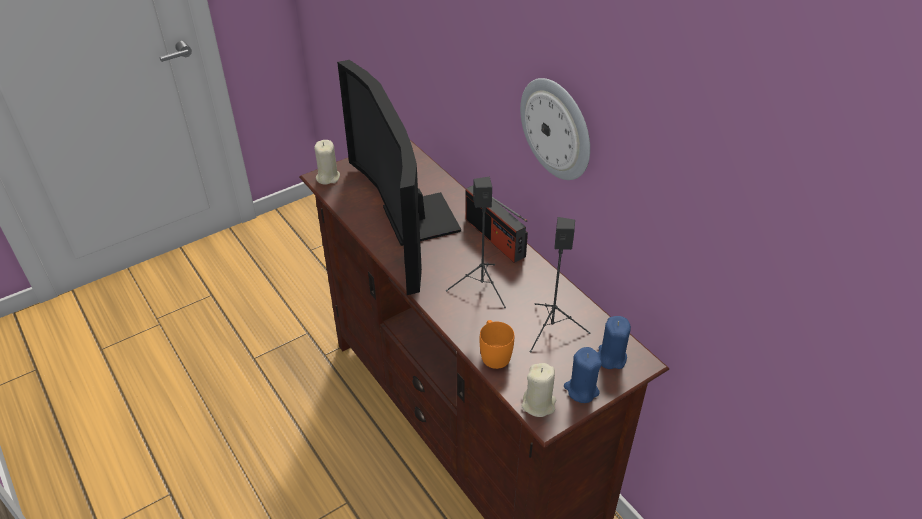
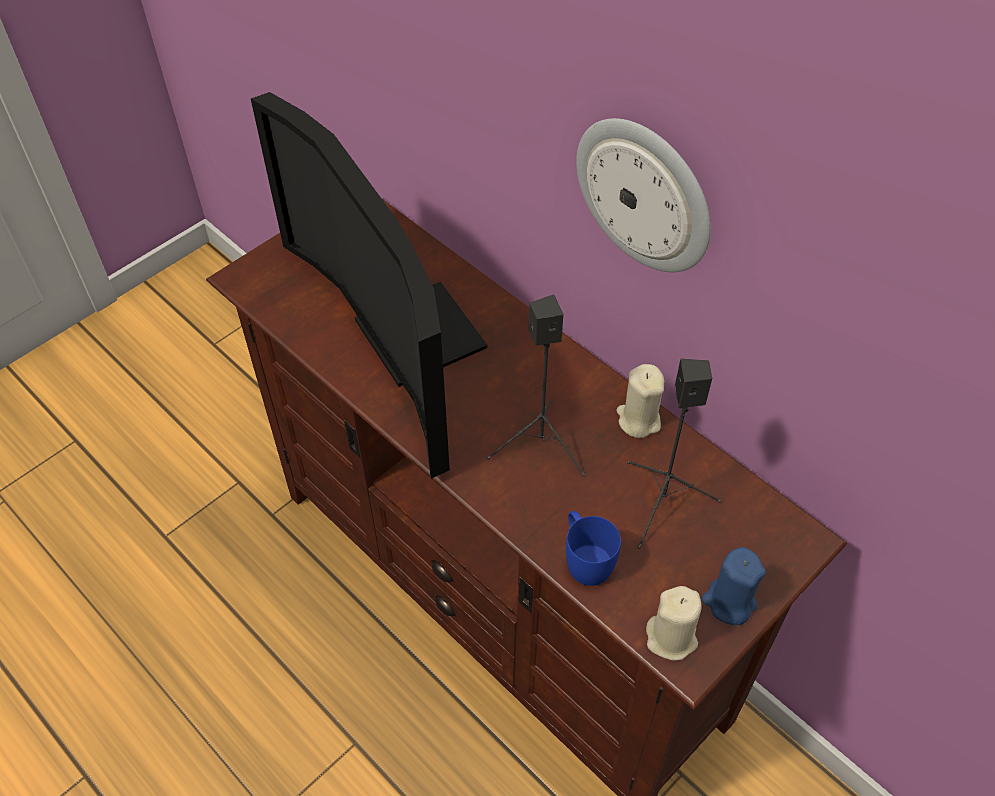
camera: 10 degrees left, 10 degrees up
beige candle [314,140,340,185] -> beige candle moved to [617,364,665,438]
radio [465,186,528,263] -> none
orange mug [480,320,514,369] -> blue mug [566,511,621,586]
blue candle [597,316,631,369] -> none

